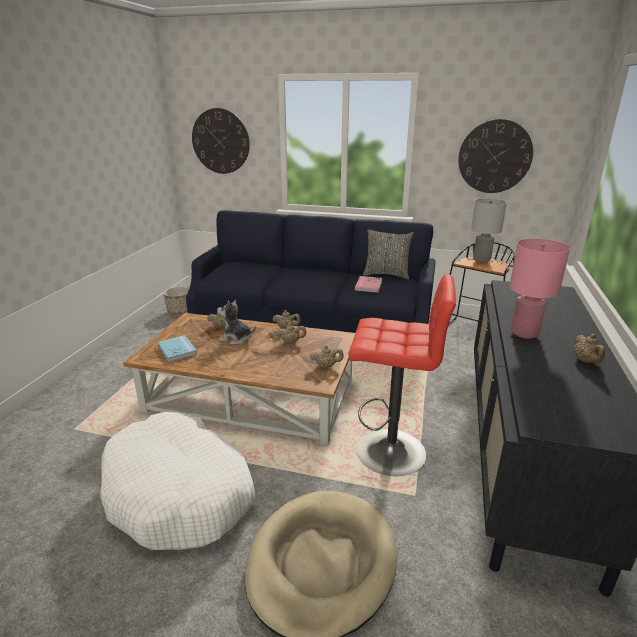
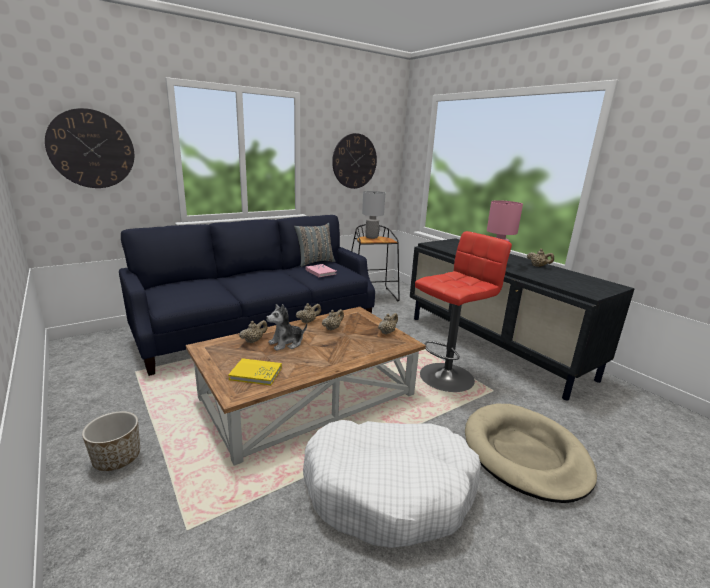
camera: 50 degrees left, 5 degrees down
blue book [158,335,197,362] -> yellow book [228,358,282,385]
planter [163,287,189,315] -> planter moved to [82,411,140,471]

